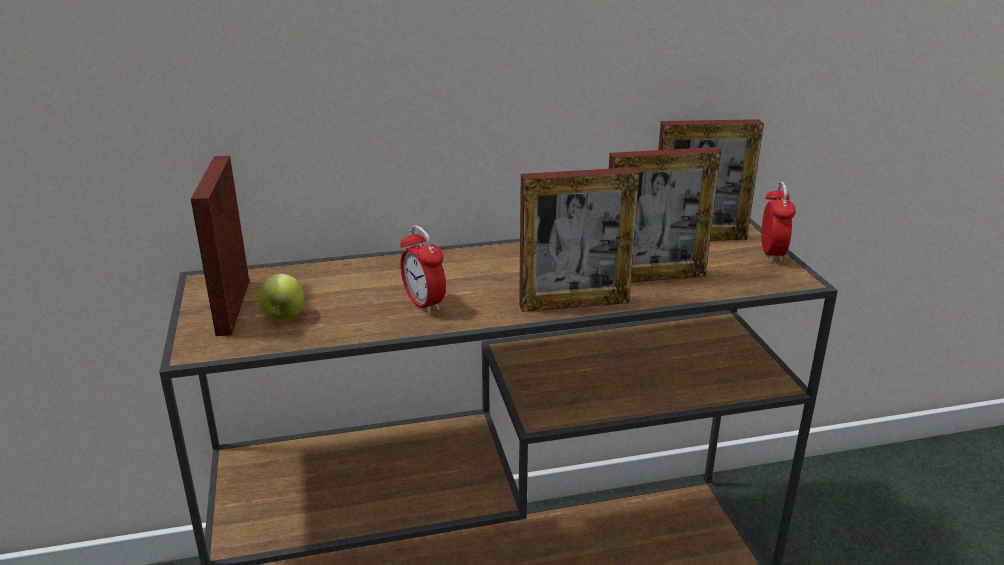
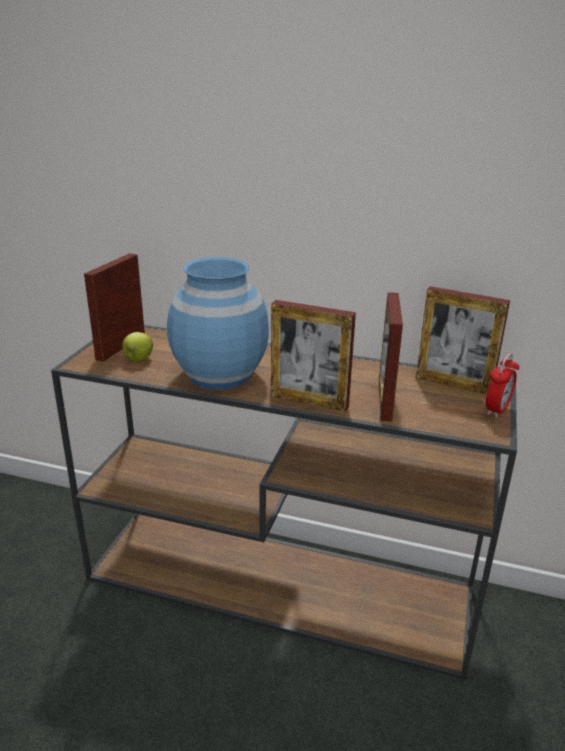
camera: 30 degrees right, 0 degrees up
alarm clock [400,225,446,314] -> blue vase [167,257,269,390]
picture frame [609,147,721,282] -> picture frame turned 75 degrees clockwise [379,292,403,422]

